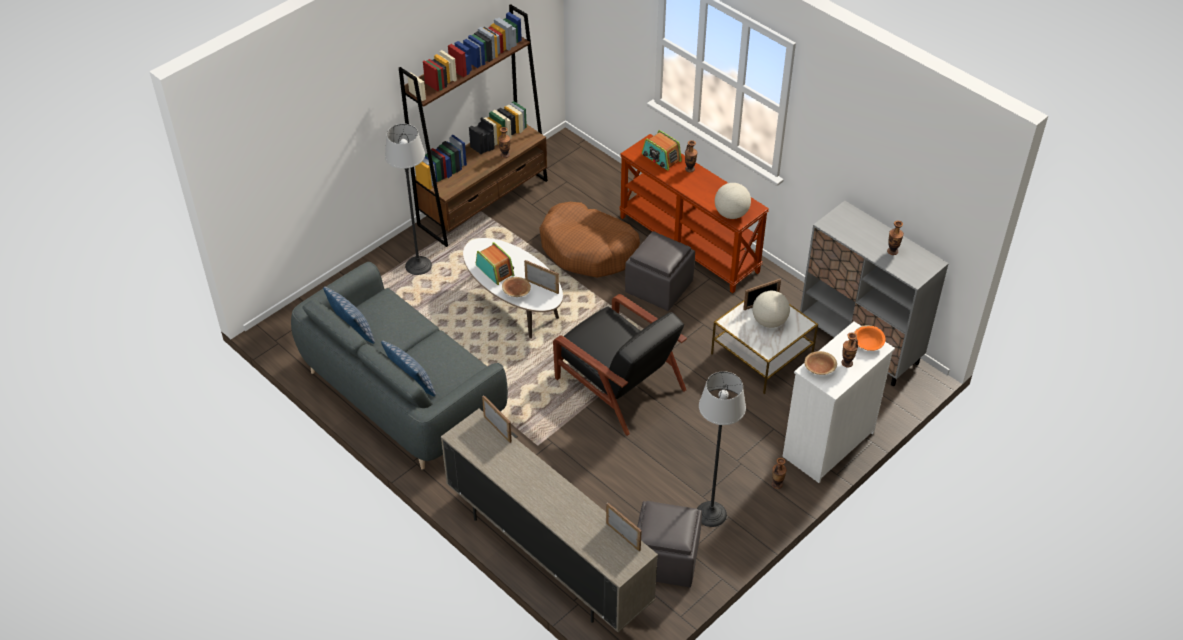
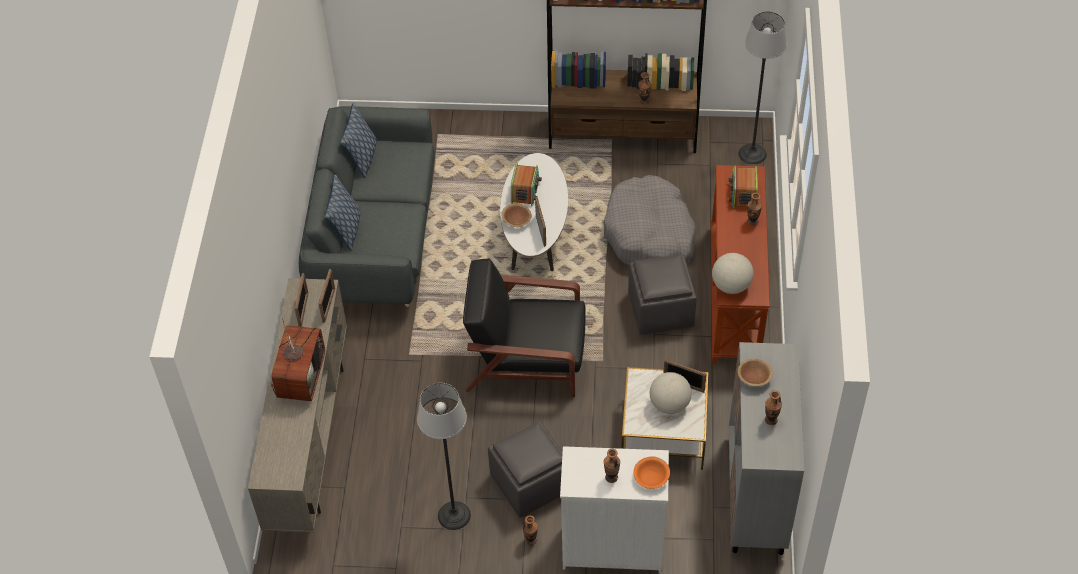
camera: 50 degrees right, 5 degrees up
floor lamp [385,124,432,275] -> floor lamp moved to [739,11,787,165]
brown dog bed [539,202,640,278] -> grey dog bed [604,175,696,265]
black armchair [553,294,687,436] -> black armchair turned 90 degrees clockwise [463,258,586,397]
picture frame [606,503,642,551] -> picture frame moved to [295,274,308,327]
grey ottoman [637,501,702,587] -> grey ottoman moved to [488,421,563,517]
brown bowl [804,351,837,375] -> brown bowl moved to [737,359,773,386]
none -> television [271,317,325,401]

